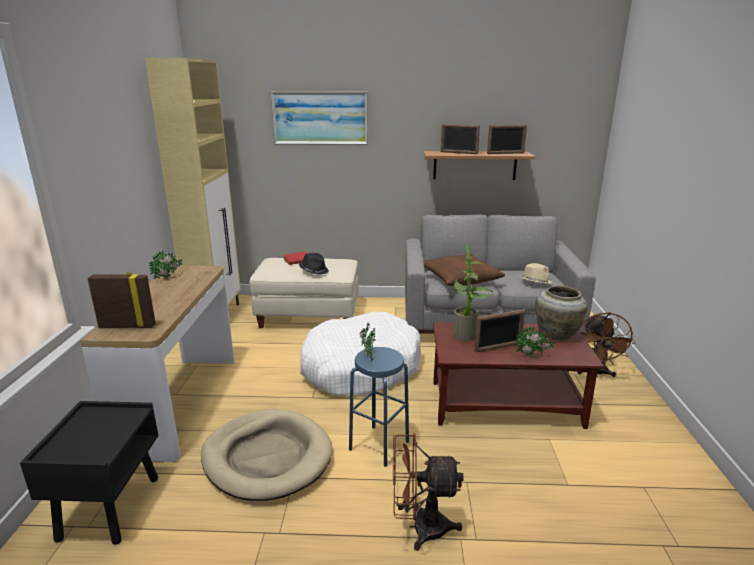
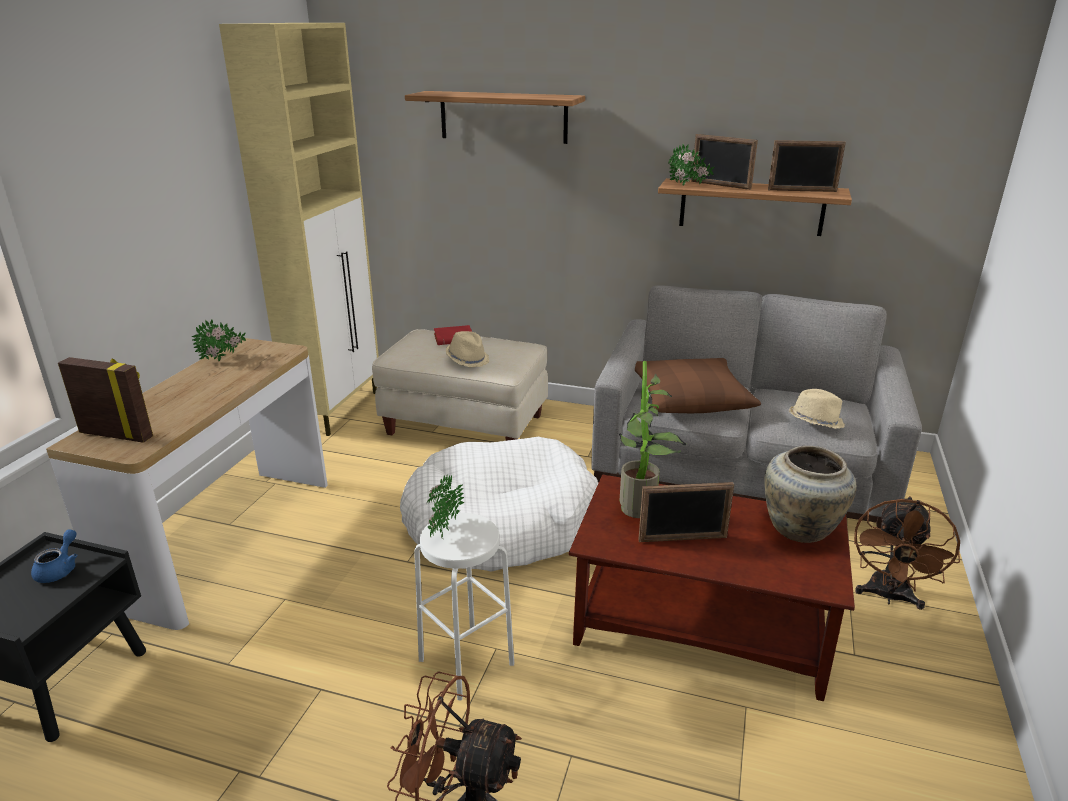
camera: 15 degrees right, 5 degrees up
beige dog bed [201,409,333,501] -> none
picture [270,91,368,145] -> shelf [405,91,585,144]
black hat [299,253,329,275] -> beige hat [446,331,489,367]
blue stool [349,347,409,467] -> white stool [414,513,514,700]
potted plant [515,326,555,357] -> potted plant moved to [668,143,715,186]
none -> blue teapot [31,529,77,583]

